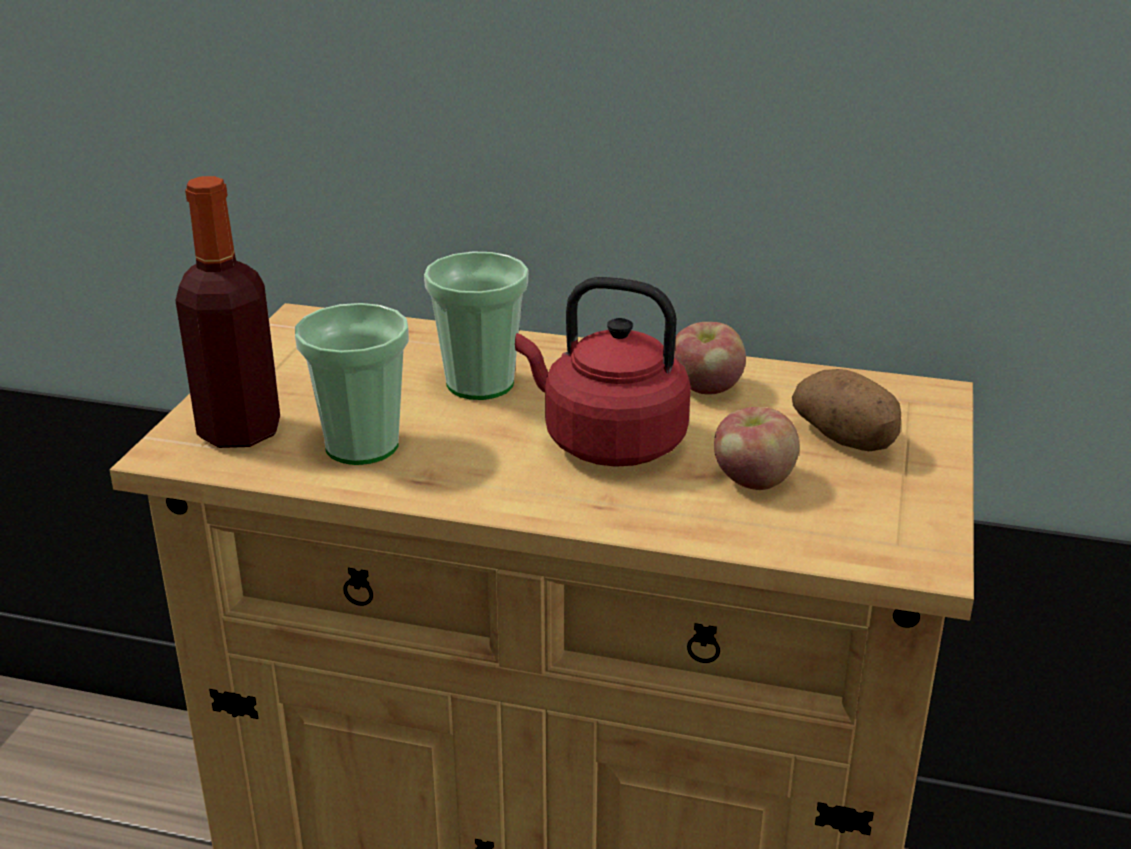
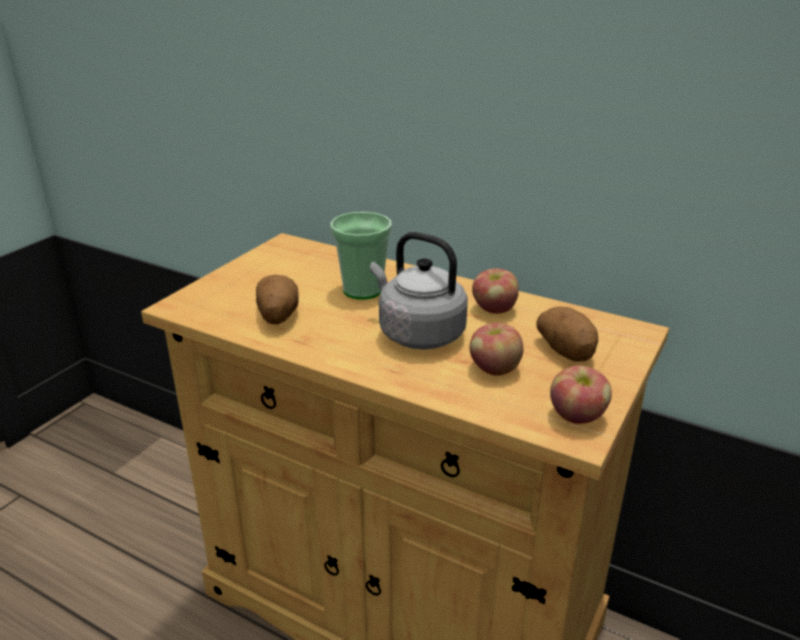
camera: 15 degrees right, 0 degrees up
bottle [175,176,280,448] -> none
cup [295,303,409,465] -> potato [256,275,299,324]
red kettle [515,277,691,467] -> grey kettle [370,232,468,349]
none -> apple [550,365,612,424]

